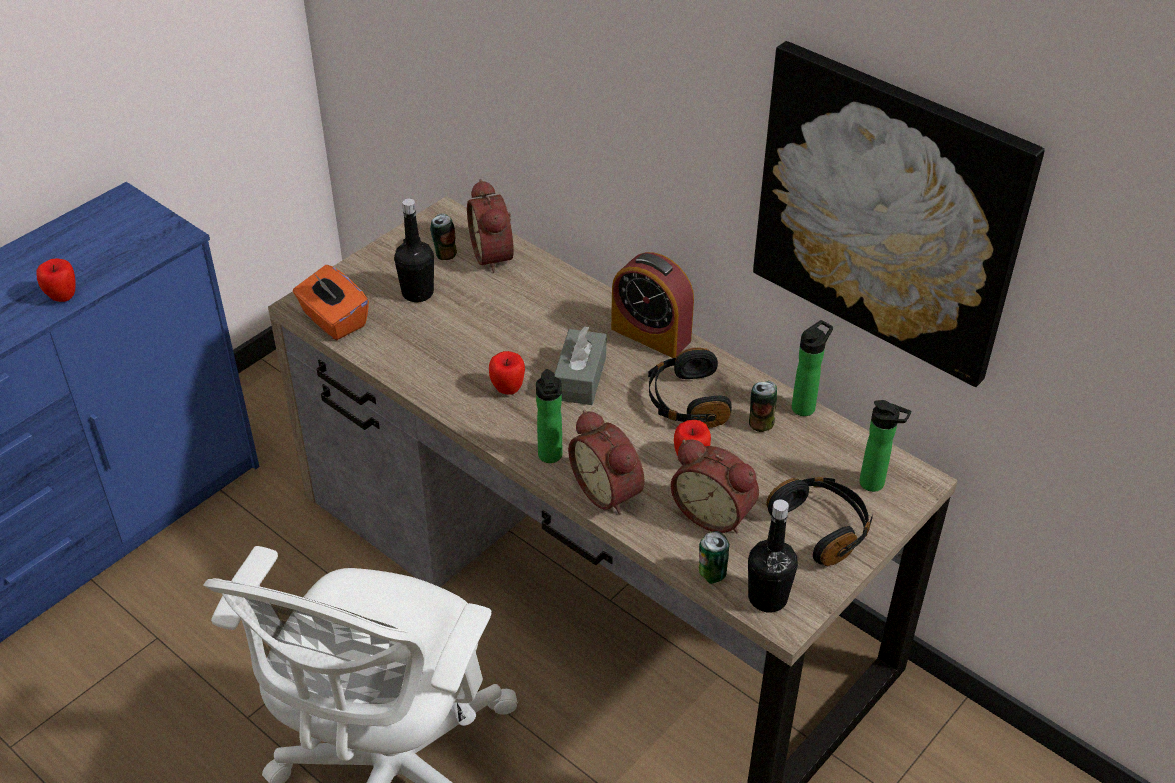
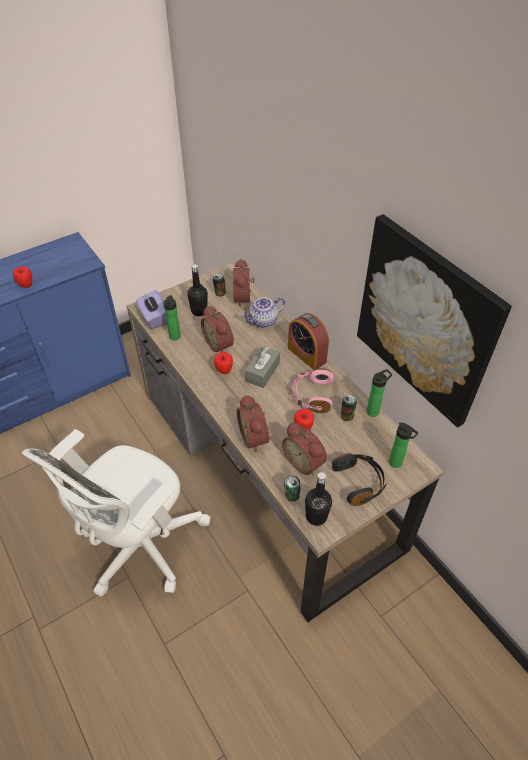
camera: 15 degrees right, 5 degrees up
orange tissue box [293,265,369,340] -> purple tissue box [136,290,167,329]
bottle [536,369,563,463] -> bottle moved to [164,295,181,340]
black headphones [648,348,732,428] -> pink headphones [293,368,334,413]
none -> alarm clock [201,305,234,352]
none -> teapot [241,297,285,328]

